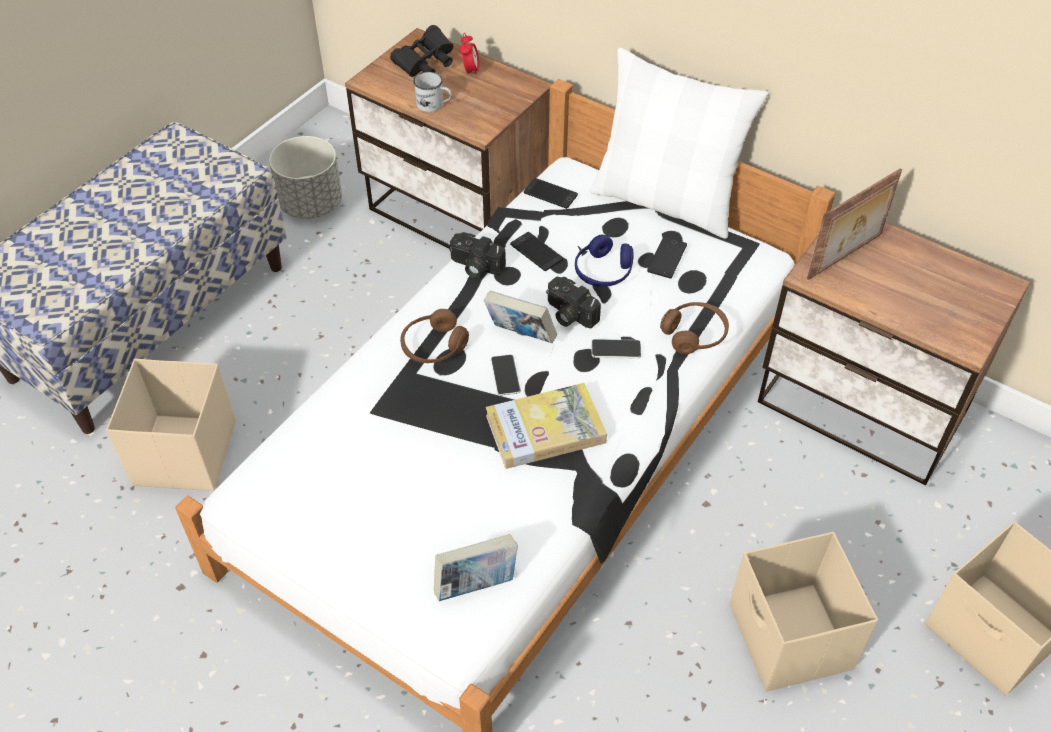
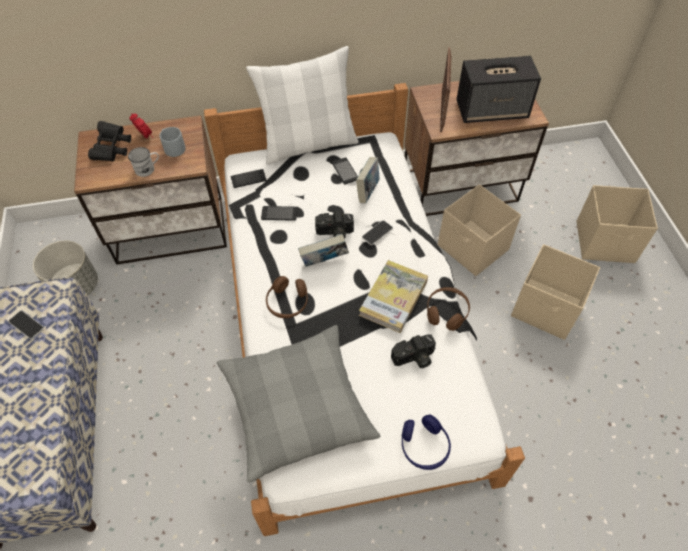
camera: 45 degrees left, 5 degrees up
beige storage box [106,359,236,491] -> beige storage box moved to [438,184,521,276]
book [434,534,518,601] -> book moved to [356,157,379,203]
camera [449,232,506,278] -> camera moved to [391,334,436,368]
phone [491,354,521,396] -> phone moved to [9,311,44,339]
blue headphones [575,235,633,287] -> blue headphones moved to [402,415,451,470]
brown headphones [660,302,729,354] -> brown headphones moved to [427,287,470,331]
none -> grey mug [159,127,186,157]
none -> grey pillow [217,325,380,482]
none -> speaker [456,56,541,123]

